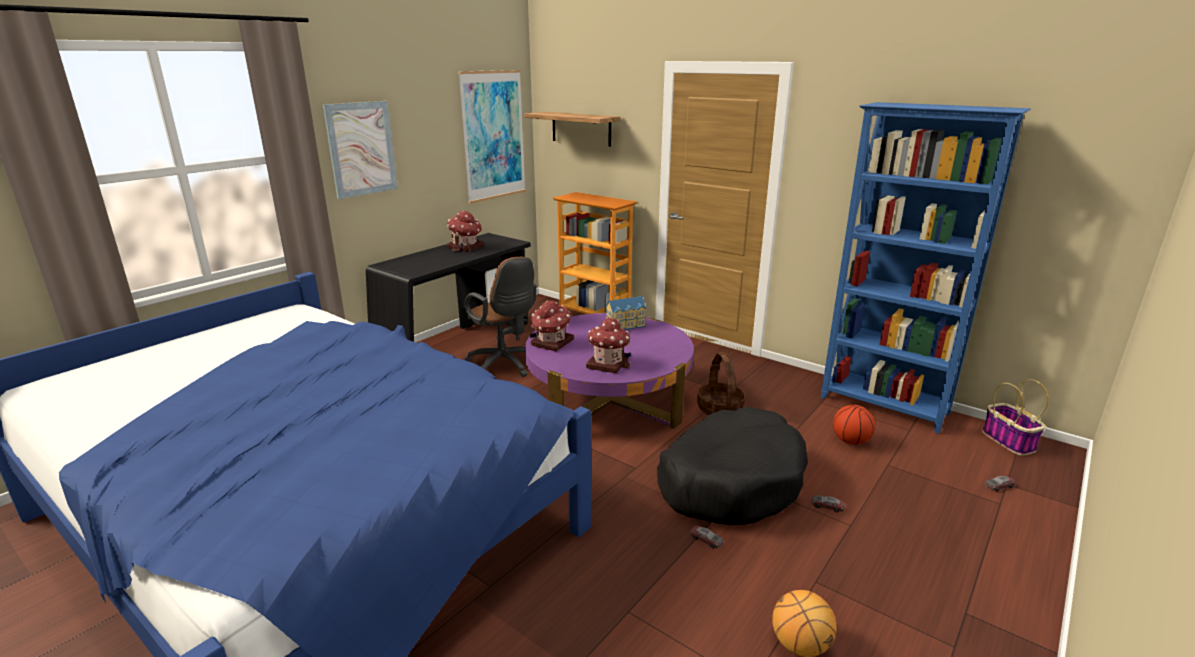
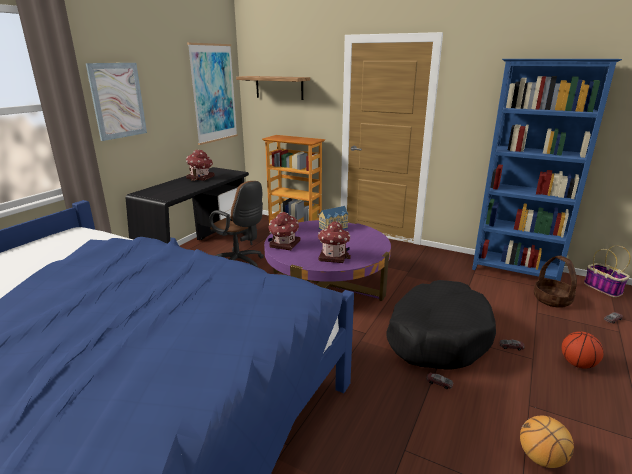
camera: 10 degrees left, 0 degrees up
basket [697,352,745,416] -> basket moved to [534,256,577,308]
basketball [833,405,875,445] -> basketball moved to [562,331,604,369]

